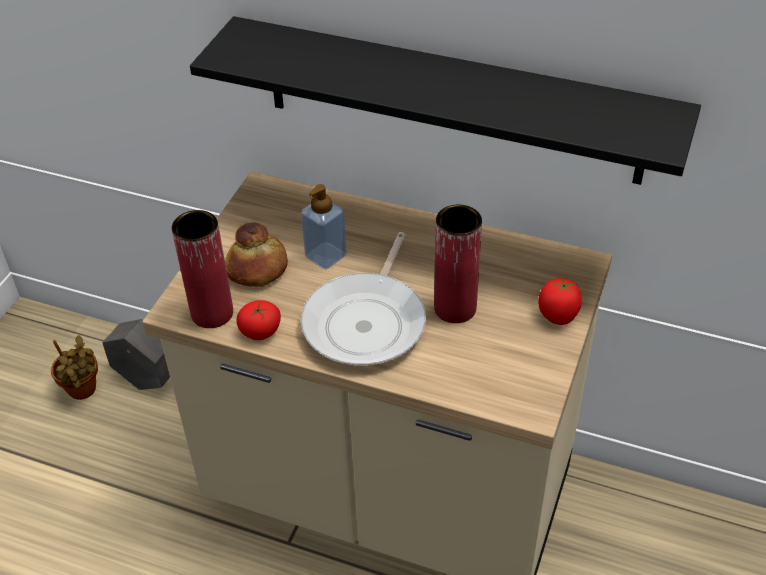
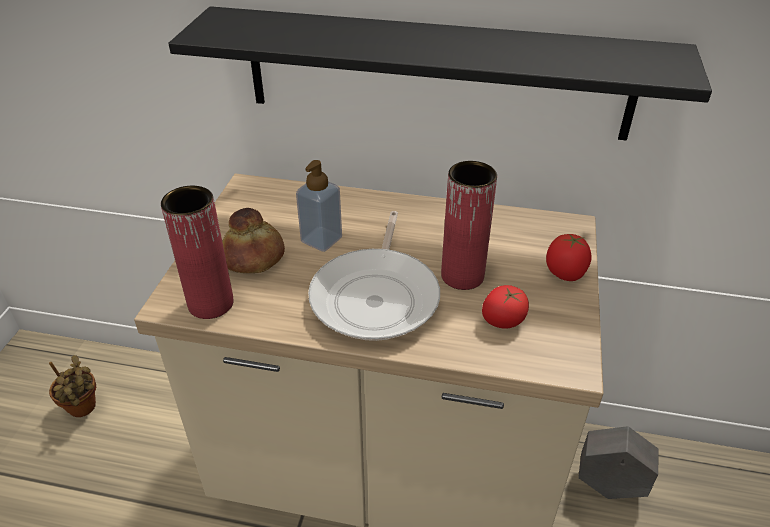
camera: 10 degrees left, 5 degrees down
grey planter [102,319,170,390] -> grey planter moved to [578,426,659,499]
tomato [236,300,281,340] -> tomato moved to [482,285,529,329]

